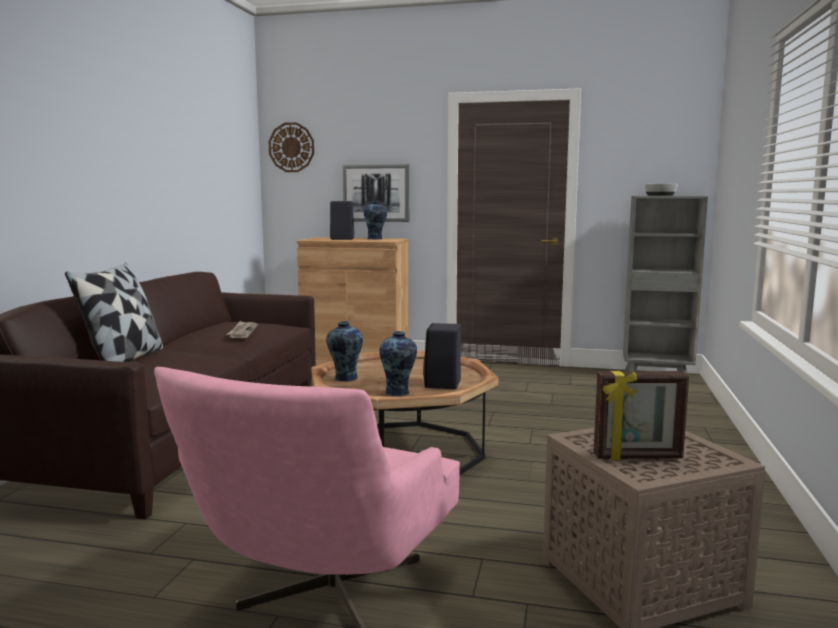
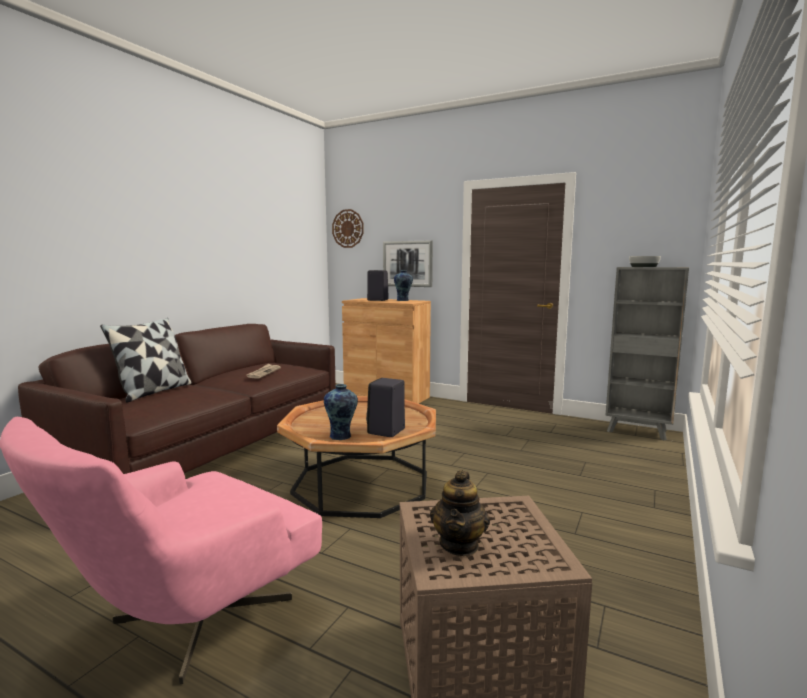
camera: 15 degrees right, 0 degrees up
vase [326,321,363,382] -> none
picture frame [594,371,689,460] -> teapot [430,470,490,556]

